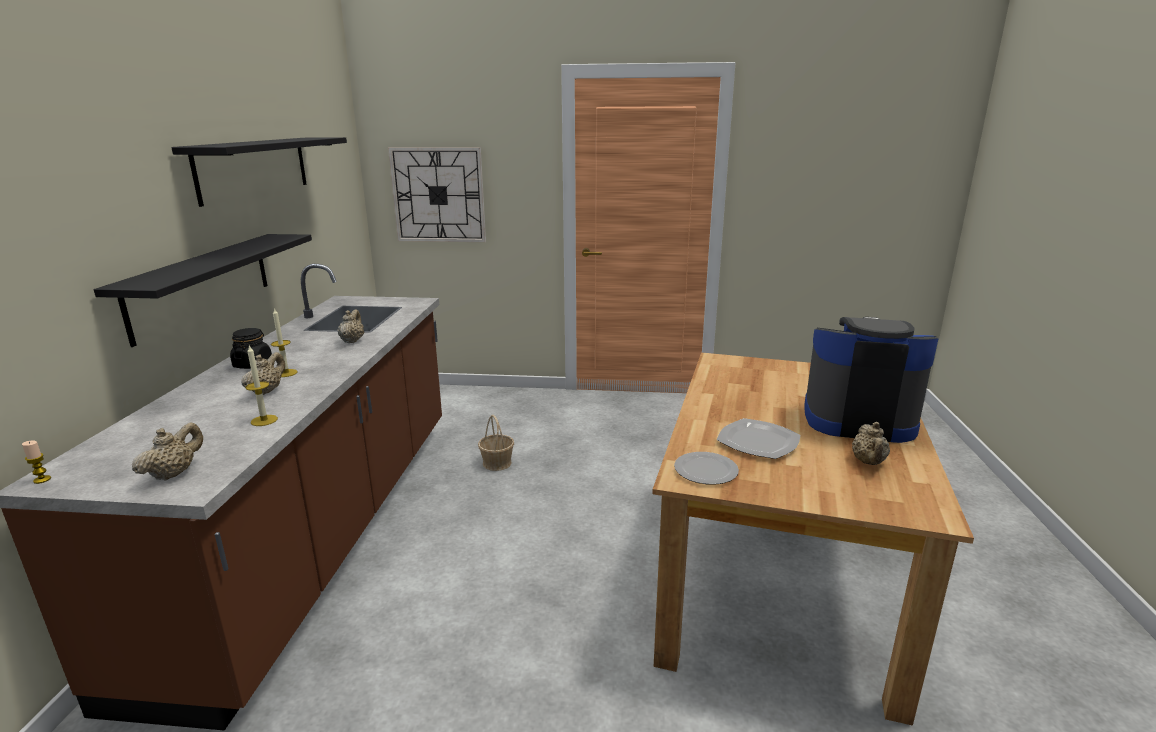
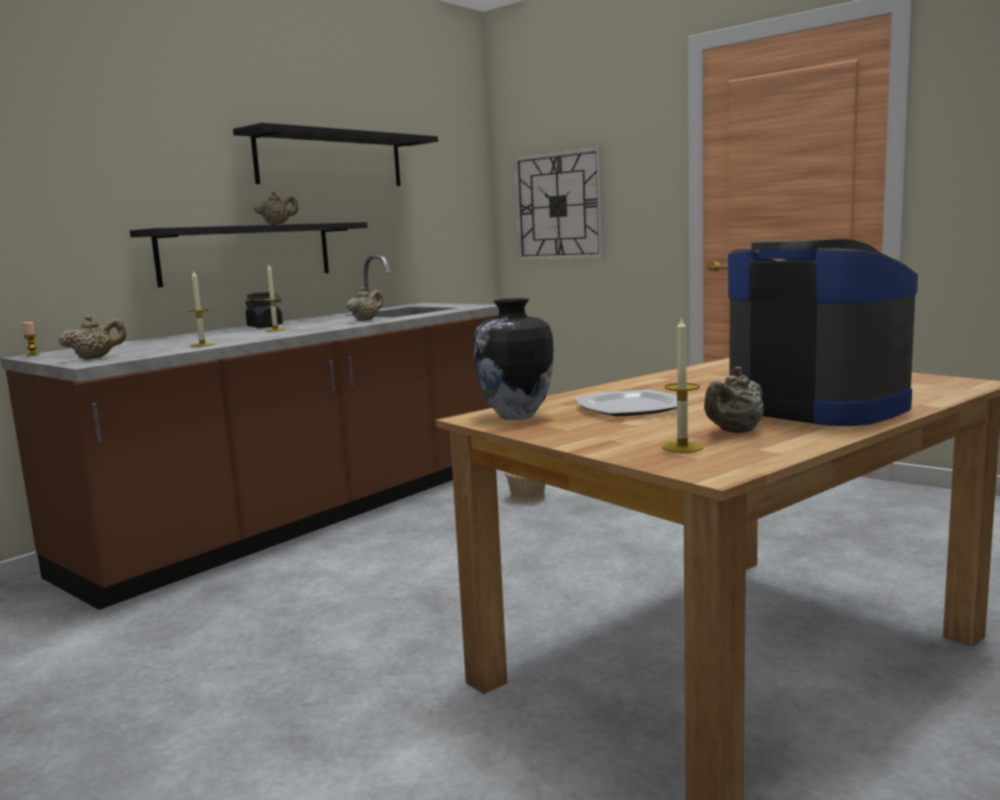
camera: 35 degrees right, 10 degrees down
beige teapot [241,352,285,395] -> beige teapot moved to [254,191,298,225]
plate [674,452,739,485] -> vase [474,298,554,420]
none -> candle [662,316,703,453]

